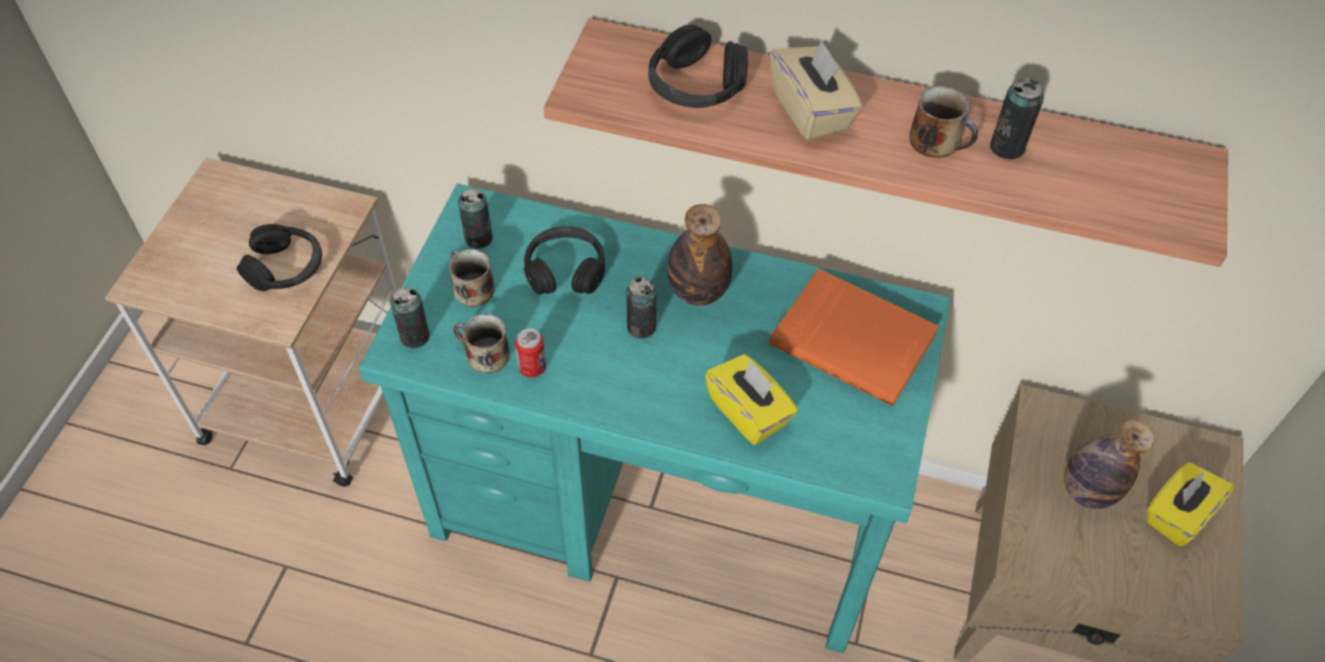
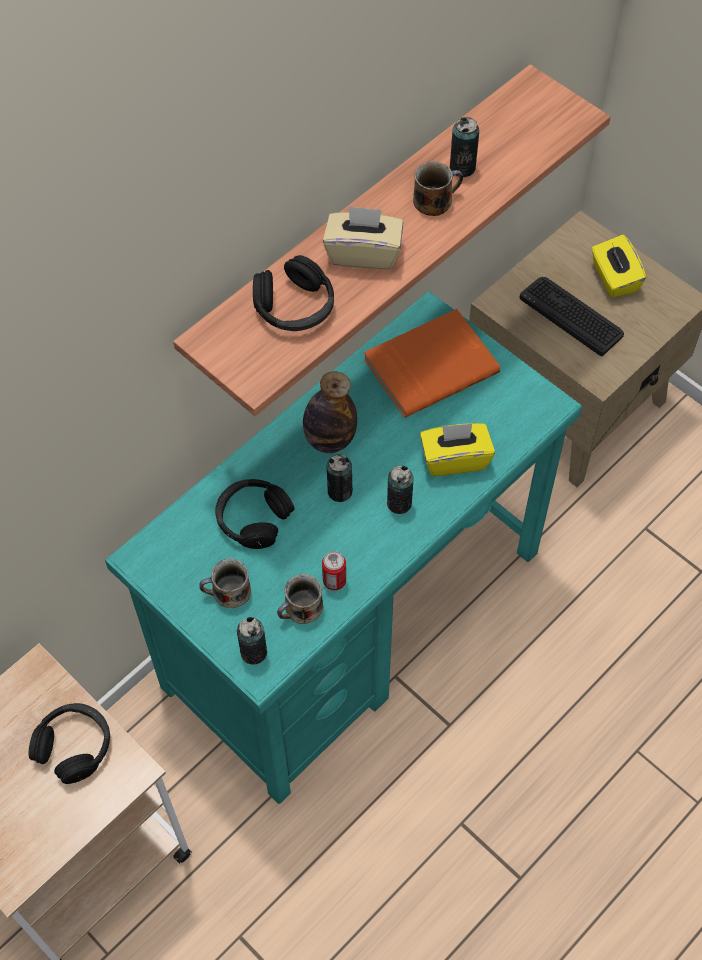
camera: 60 degrees left, 5 degrees up
can [458,188,493,249] -> can moved to [387,466,414,514]
bottle [1064,419,1155,509] -> keyboard [519,277,624,356]

